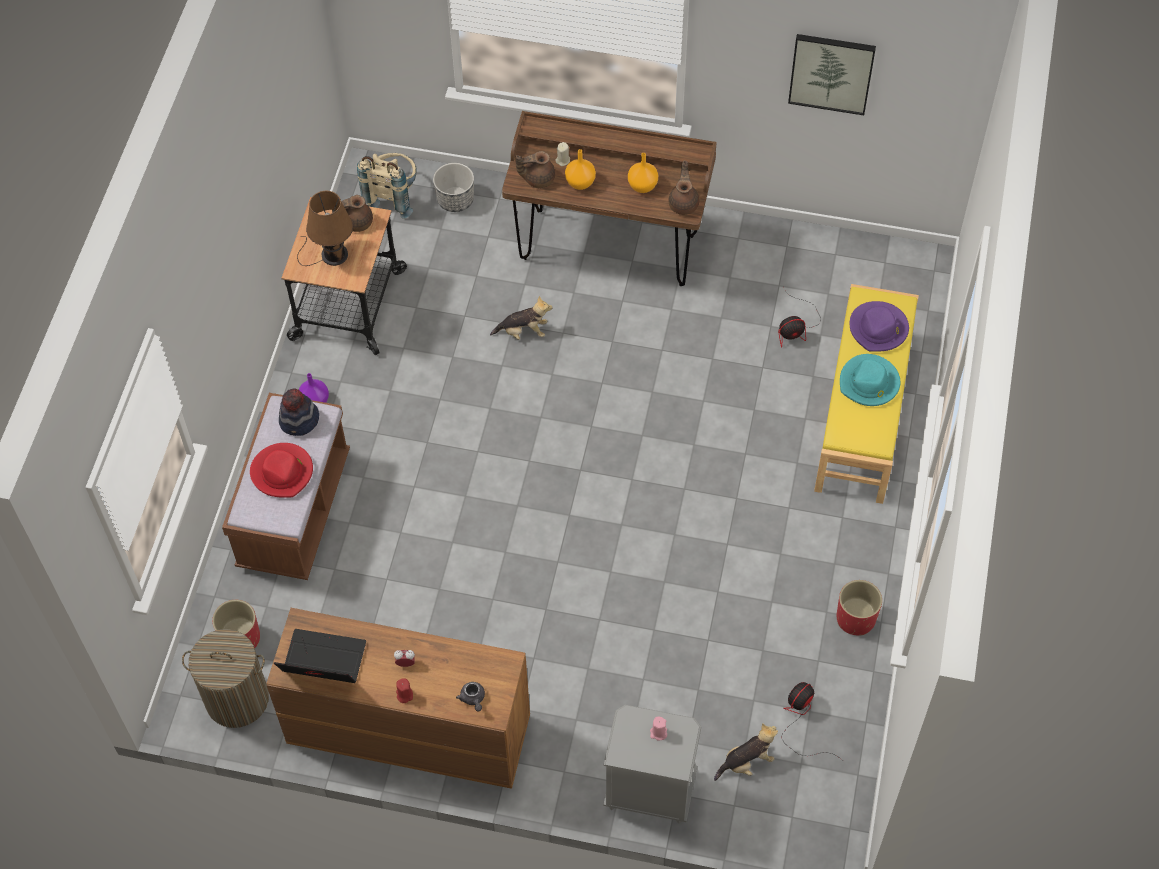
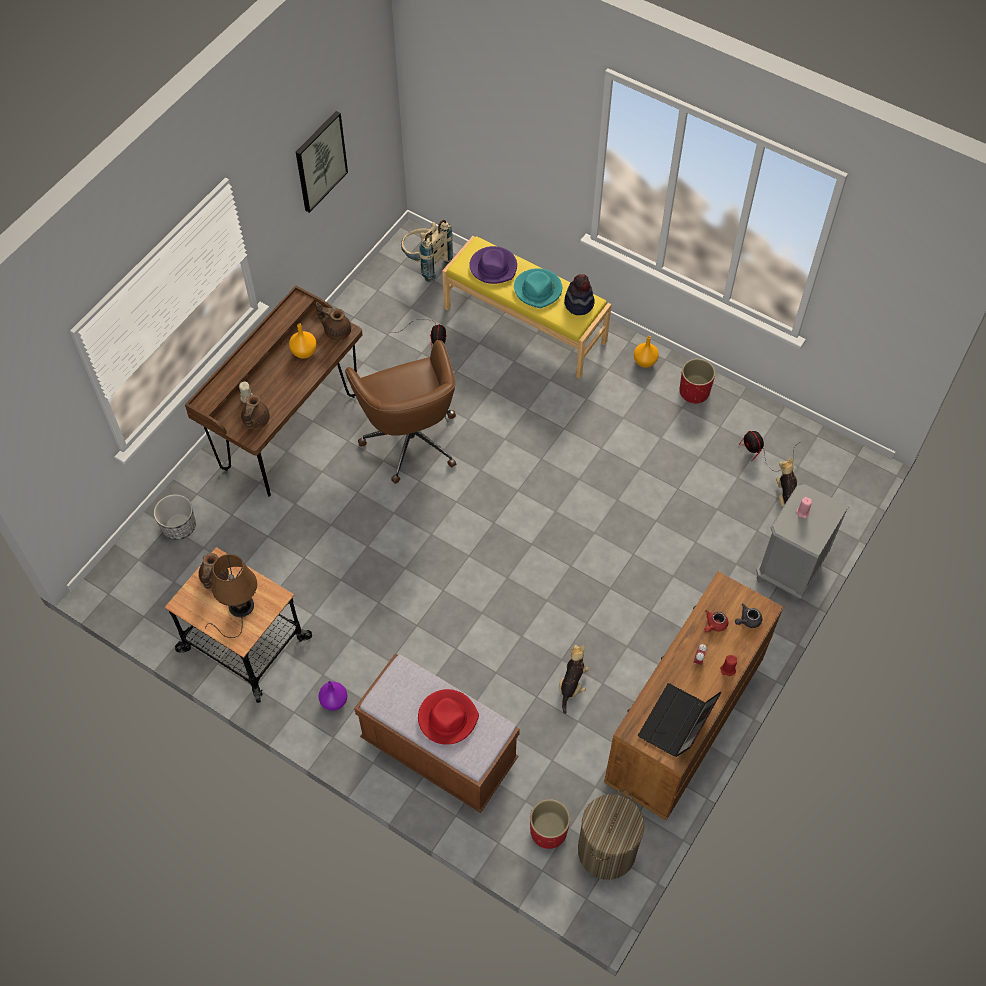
camera: 70 degrees left, 0 degrees up
hat [279,388,319,436] -> hat moved to [564,274,595,315]
beige backpack [357,153,417,218] -> beige backpack moved to [401,220,454,282]
grey teapot [456,682,485,711] -> grey teapot turned 150 degrees clockwise [735,604,762,628]
plush toy [490,296,553,340] -> plush toy moved to [559,645,589,714]
orange vase [565,149,596,190] -> orange vase moved to [634,336,659,368]
none -> brown office chair [345,340,456,484]
none -> red teapot [704,610,728,632]

